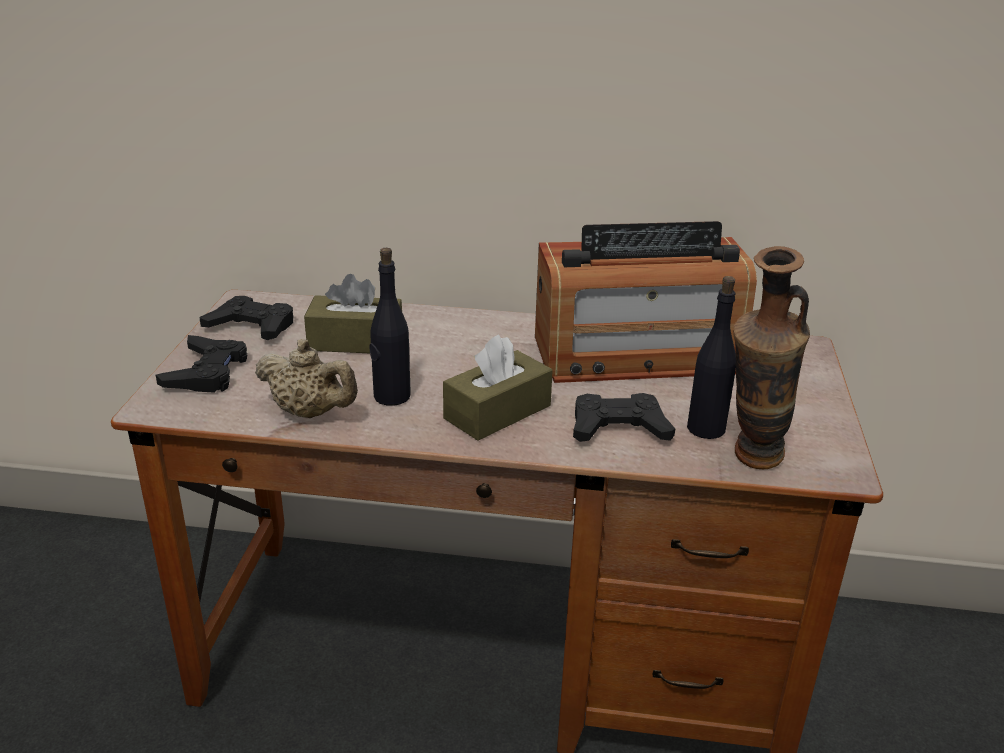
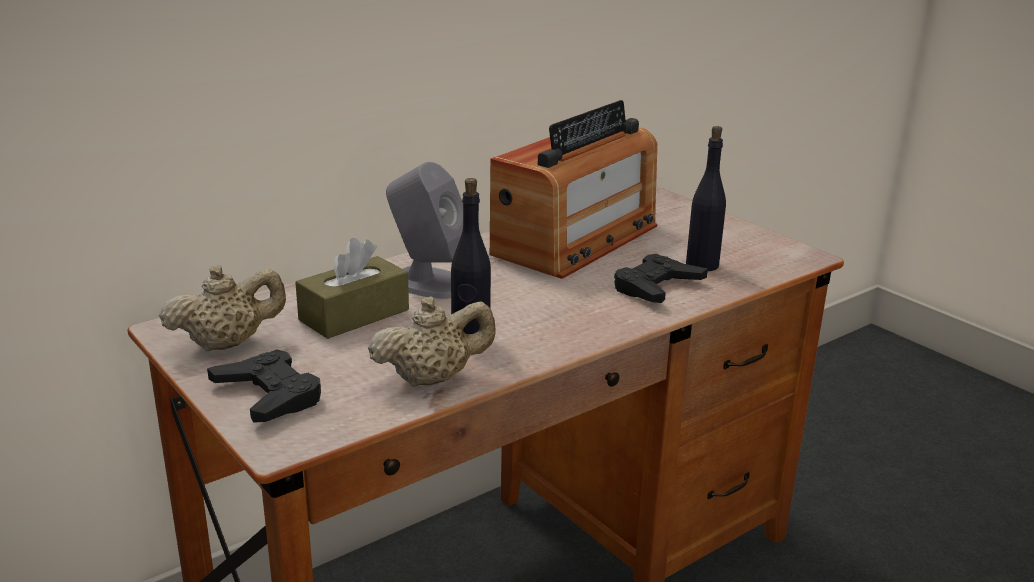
camera: 45 degrees left, 5 degrees down
black game controller [200,296,293,340] -> beige teapot [159,265,286,351]
brown tissue box [443,334,553,441] -> none
vase [733,246,810,469] -> none
none -> grey speaker [386,162,463,299]

